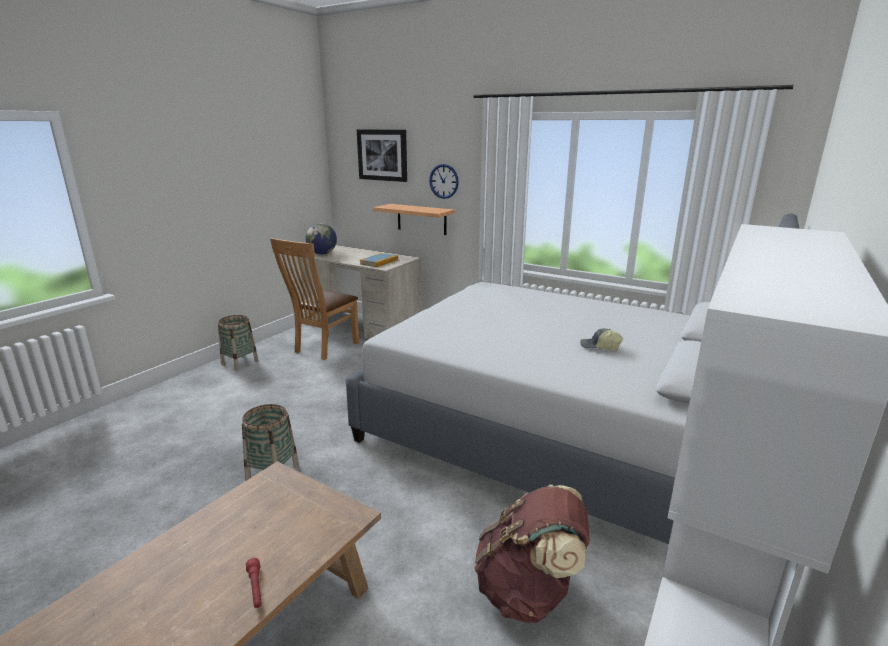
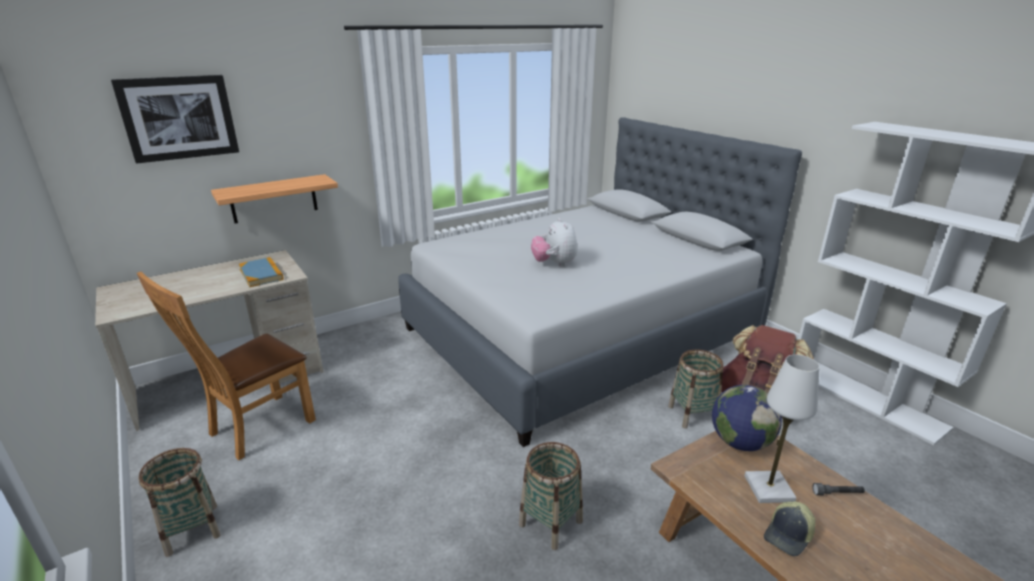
camera: 65 degrees left, 5 degrees up
red flashlight [246,558,262,608] -> grey flashlight [812,483,865,496]
brown chair [270,238,359,360] -> brown chair turned 75 degrees clockwise [137,272,316,460]
globe [305,223,337,255] -> globe moved to [712,385,782,451]
wall clock [429,164,459,199] -> none
cap [580,328,623,351] -> cap moved to [764,501,816,556]
none -> plush toy [531,218,577,267]
none -> basket [668,349,724,429]
none -> white table lamp [744,355,820,503]

